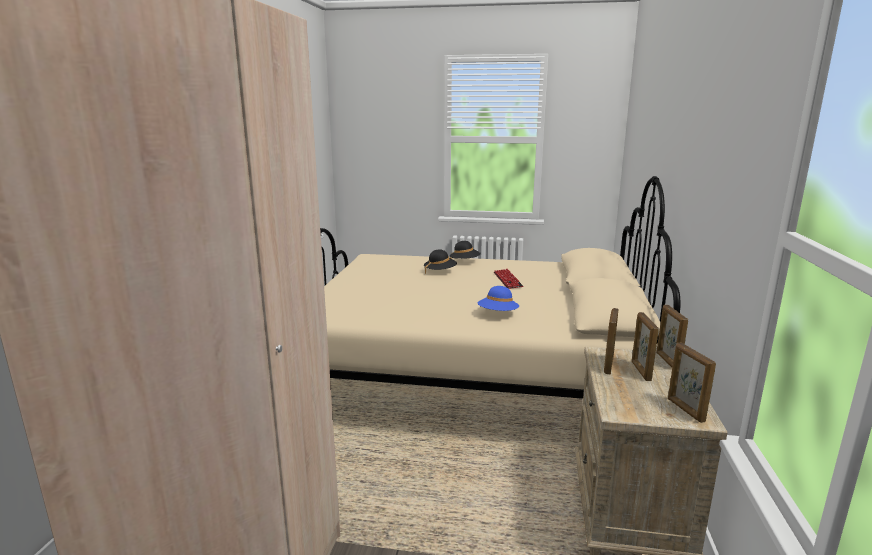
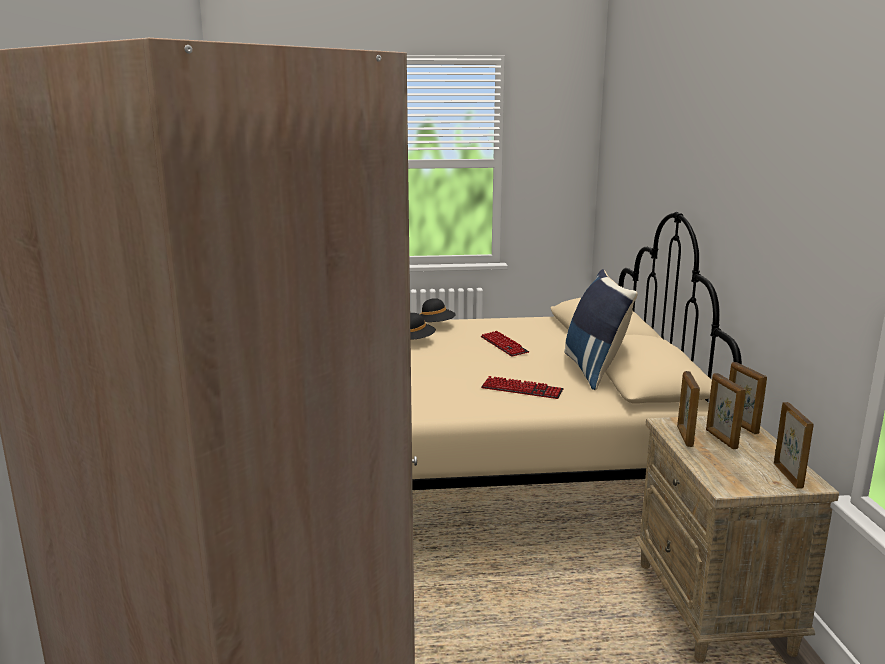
camera: 15 degrees left, 0 degrees up
blue hat [478,286,519,311] -> keyboard [481,376,564,399]
picture frame [668,343,716,423] -> picture frame turned 150 degrees counterclockwise [774,402,814,488]
none -> blue pillow [564,269,638,390]

